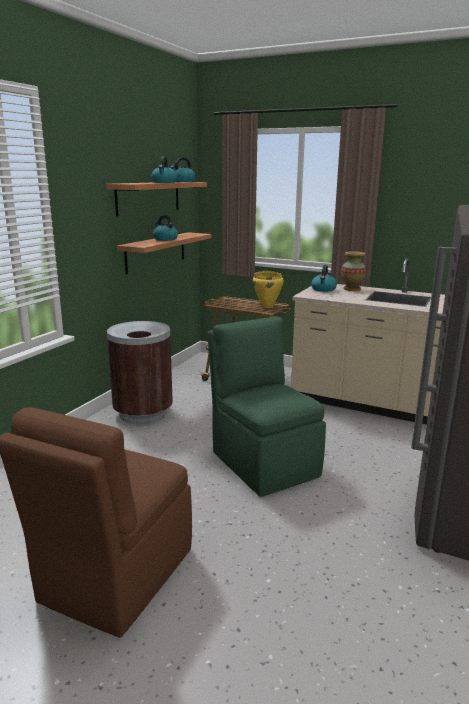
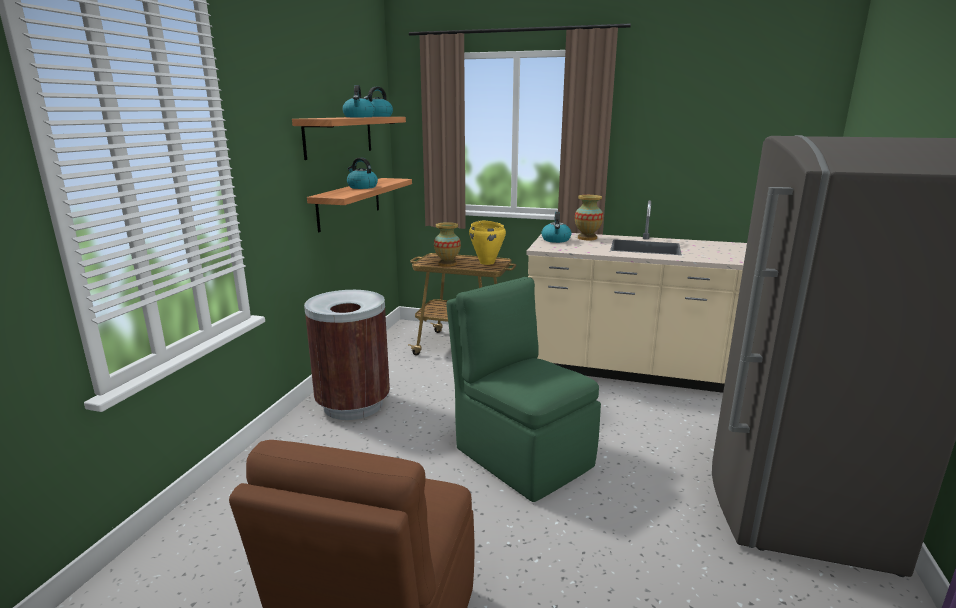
camera: 10 degrees left, 0 degrees up
none -> vase [434,222,461,267]

